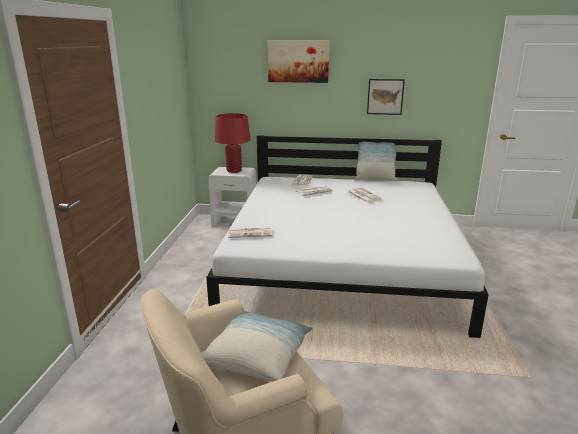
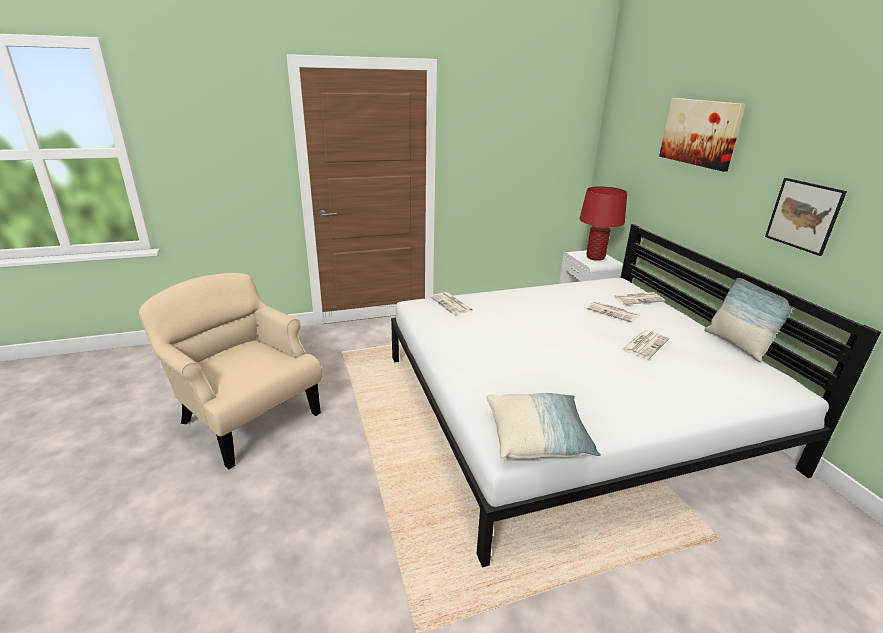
camera: 65 degrees right, 5 degrees up
pillow [201,311,313,382] -> pillow moved to [486,393,601,459]

